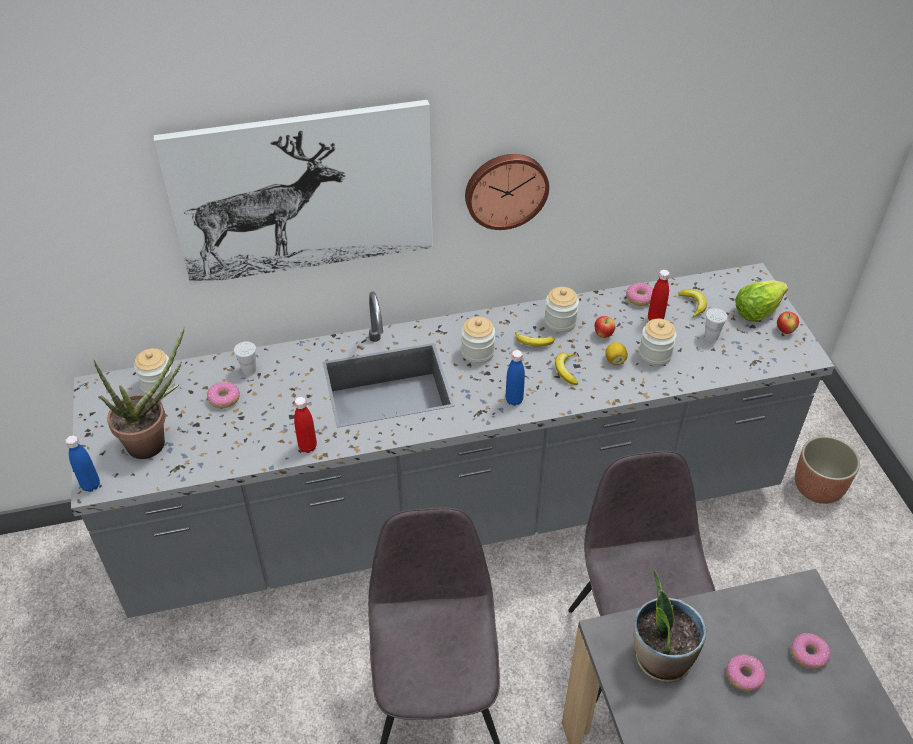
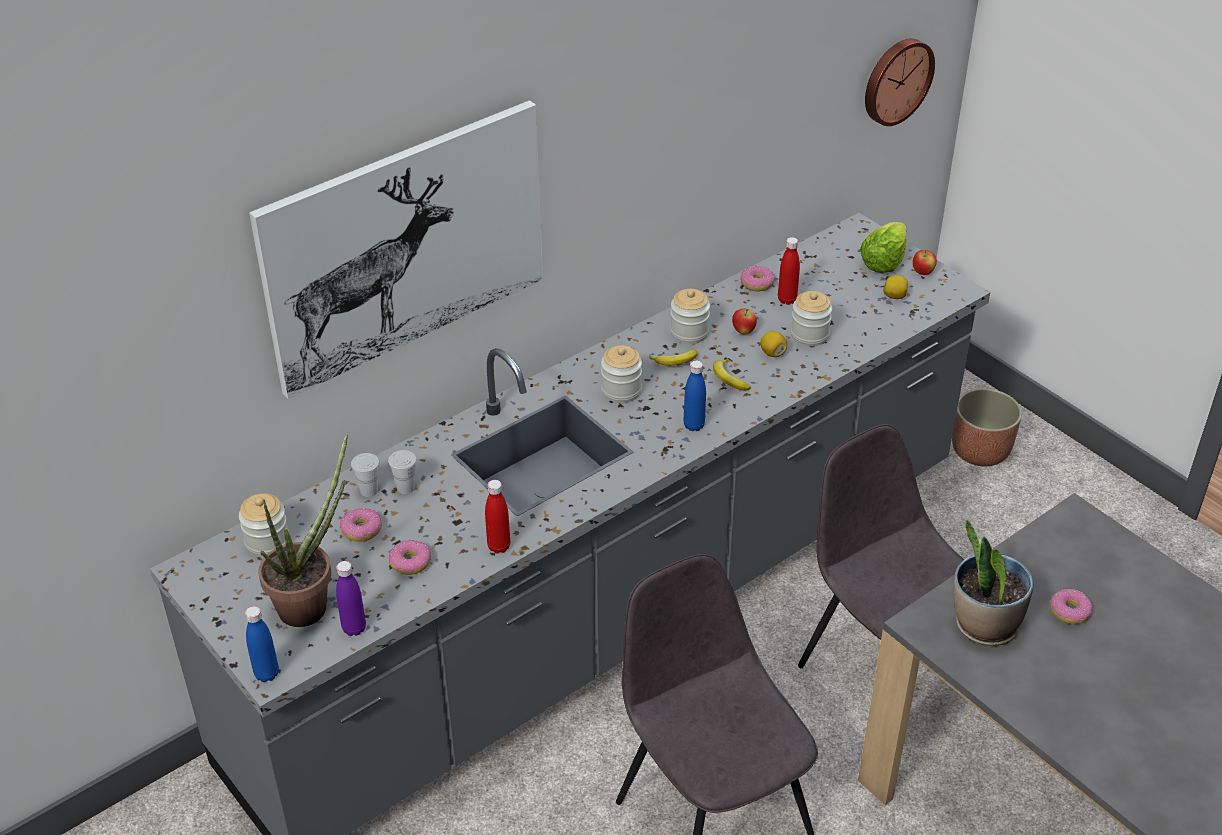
camera: 25 degrees left, 5 degrees down
wall clock [465,154,549,230] -> wall clock moved to [865,39,935,126]
banana [678,289,707,318] -> none
white cup [705,308,728,342] -> white cup moved to [388,450,417,494]
donut [791,633,831,669] -> donut moved to [389,540,431,575]
none -> purple bottle [336,561,366,636]
none -> lemon [883,275,908,299]

